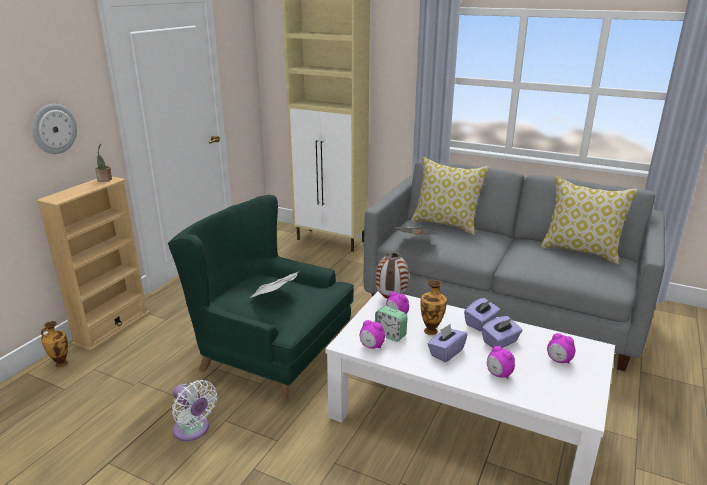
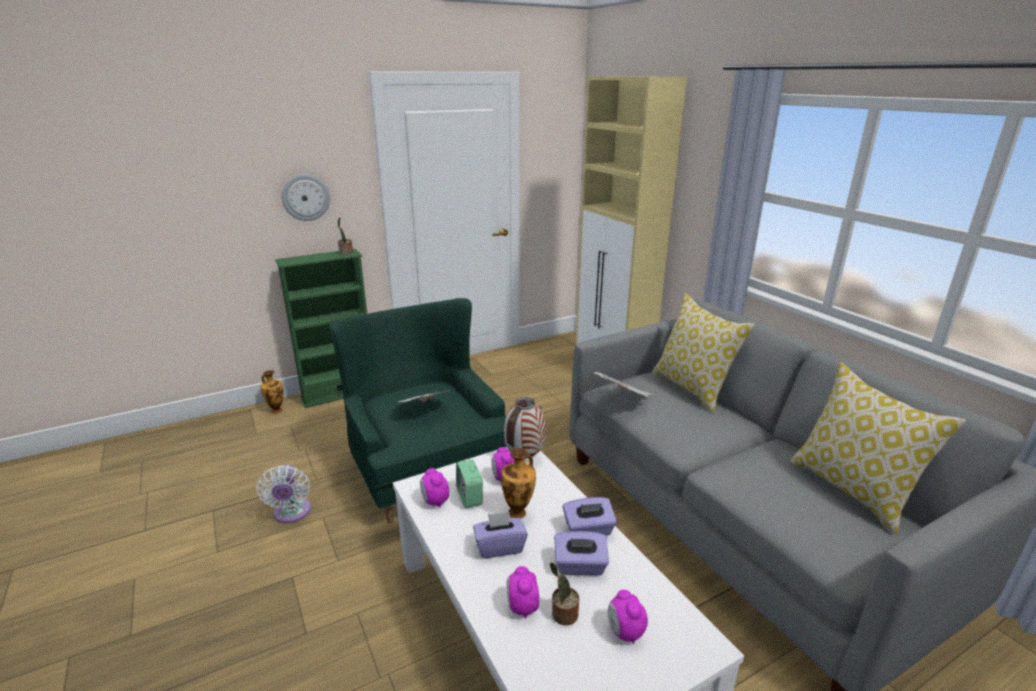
camera: 35 degrees right, 0 degrees up
beige bookcase [36,177,149,351] -> green bookcase [275,249,367,408]
none -> potted plant [550,562,580,625]

